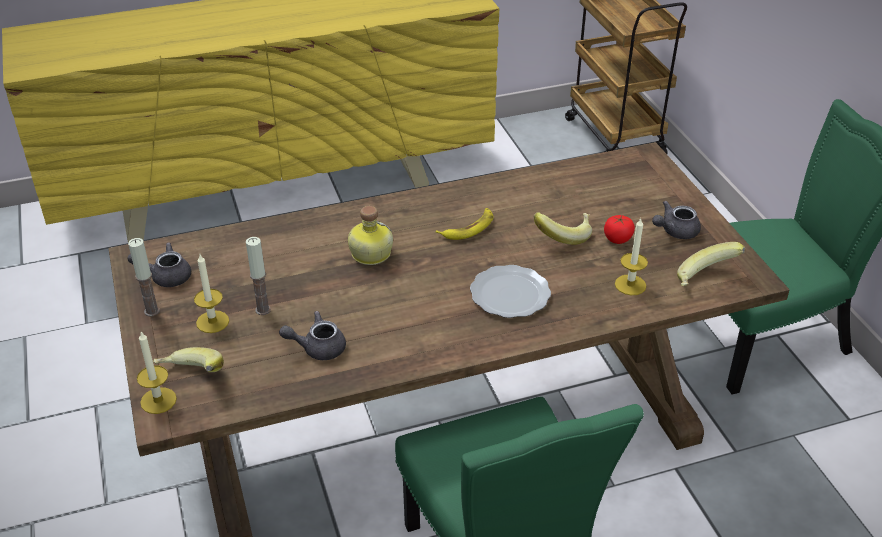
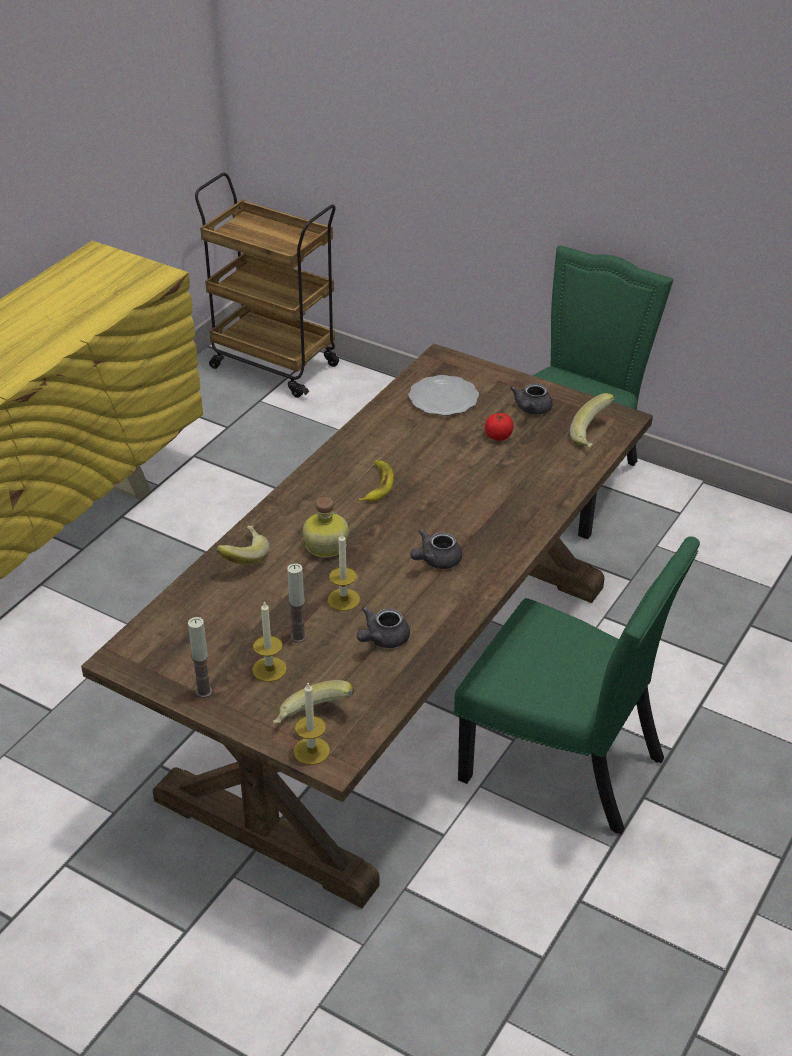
camera: 40 degrees left, 0 degrees up
grey teapot [127,242,191,287] -> grey teapot moved to [410,529,462,569]
plate [470,265,551,318] -> plate moved to [408,375,479,416]
banana [534,212,592,245] -> banana moved to [216,526,270,565]
candle [615,219,648,295] -> candle moved to [328,533,360,611]

